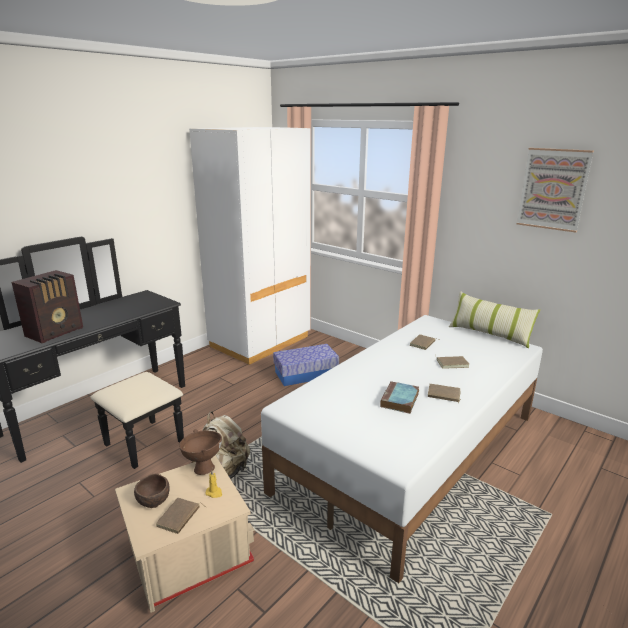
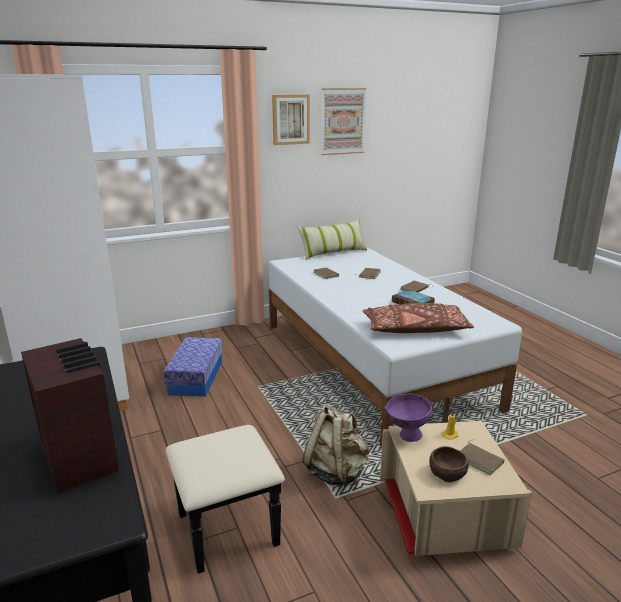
camera: 65 degrees left, 0 degrees up
brown bowl [179,429,222,475] -> purple bowl [384,394,433,442]
none -> picture [272,94,310,145]
none -> brown pillow [363,303,474,333]

